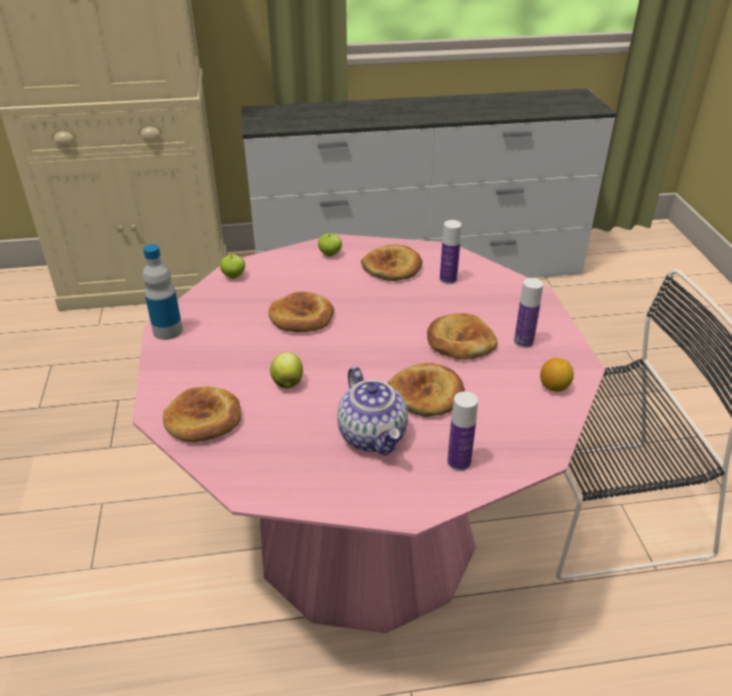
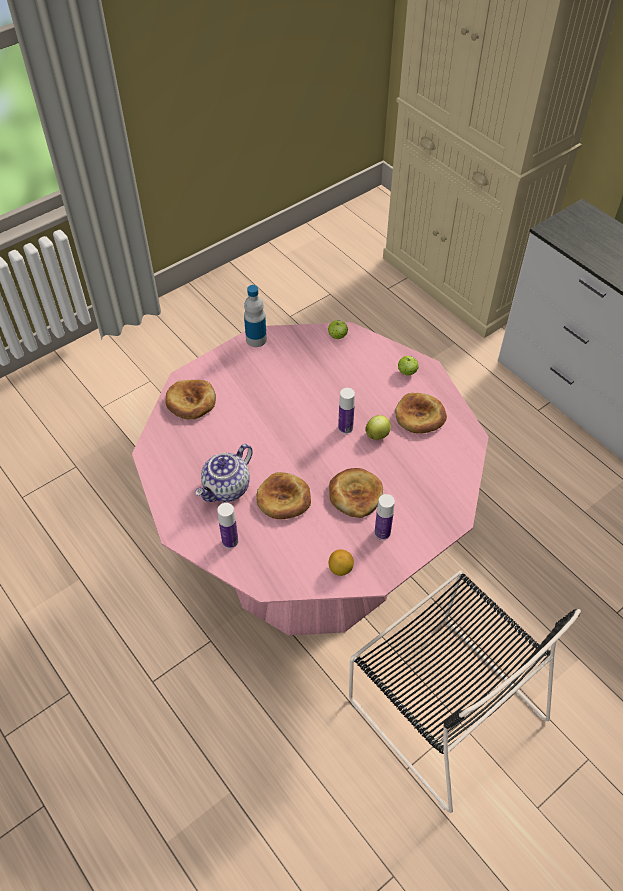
camera: 60 degrees right, 15 degrees up
bread [268,292,334,332] -> none
apple [270,352,303,388] -> apple moved to [365,415,391,440]
bottle [440,220,461,284] -> bottle moved to [338,388,355,434]

